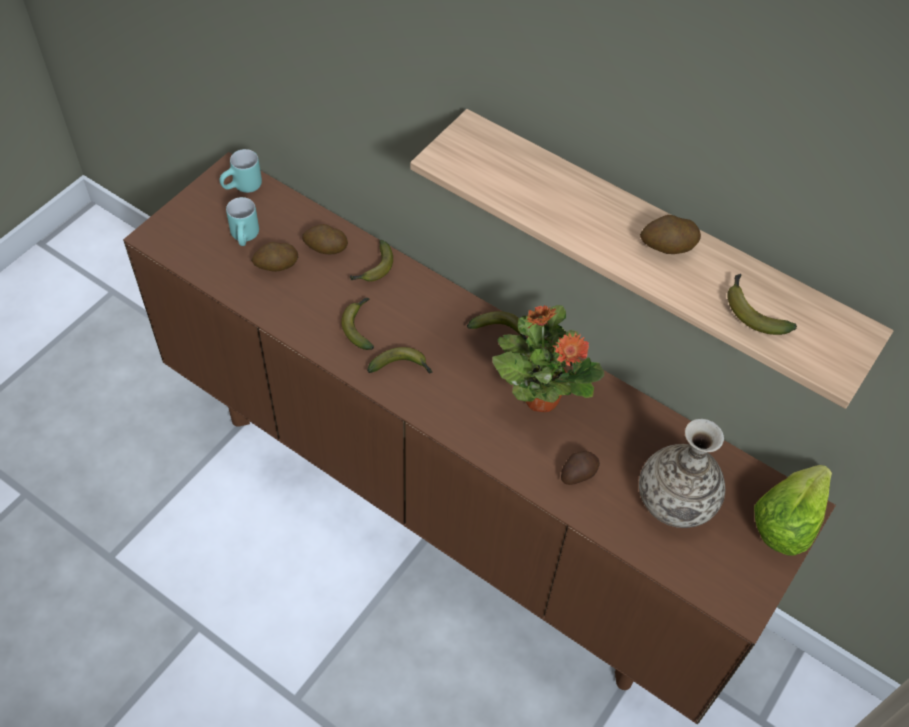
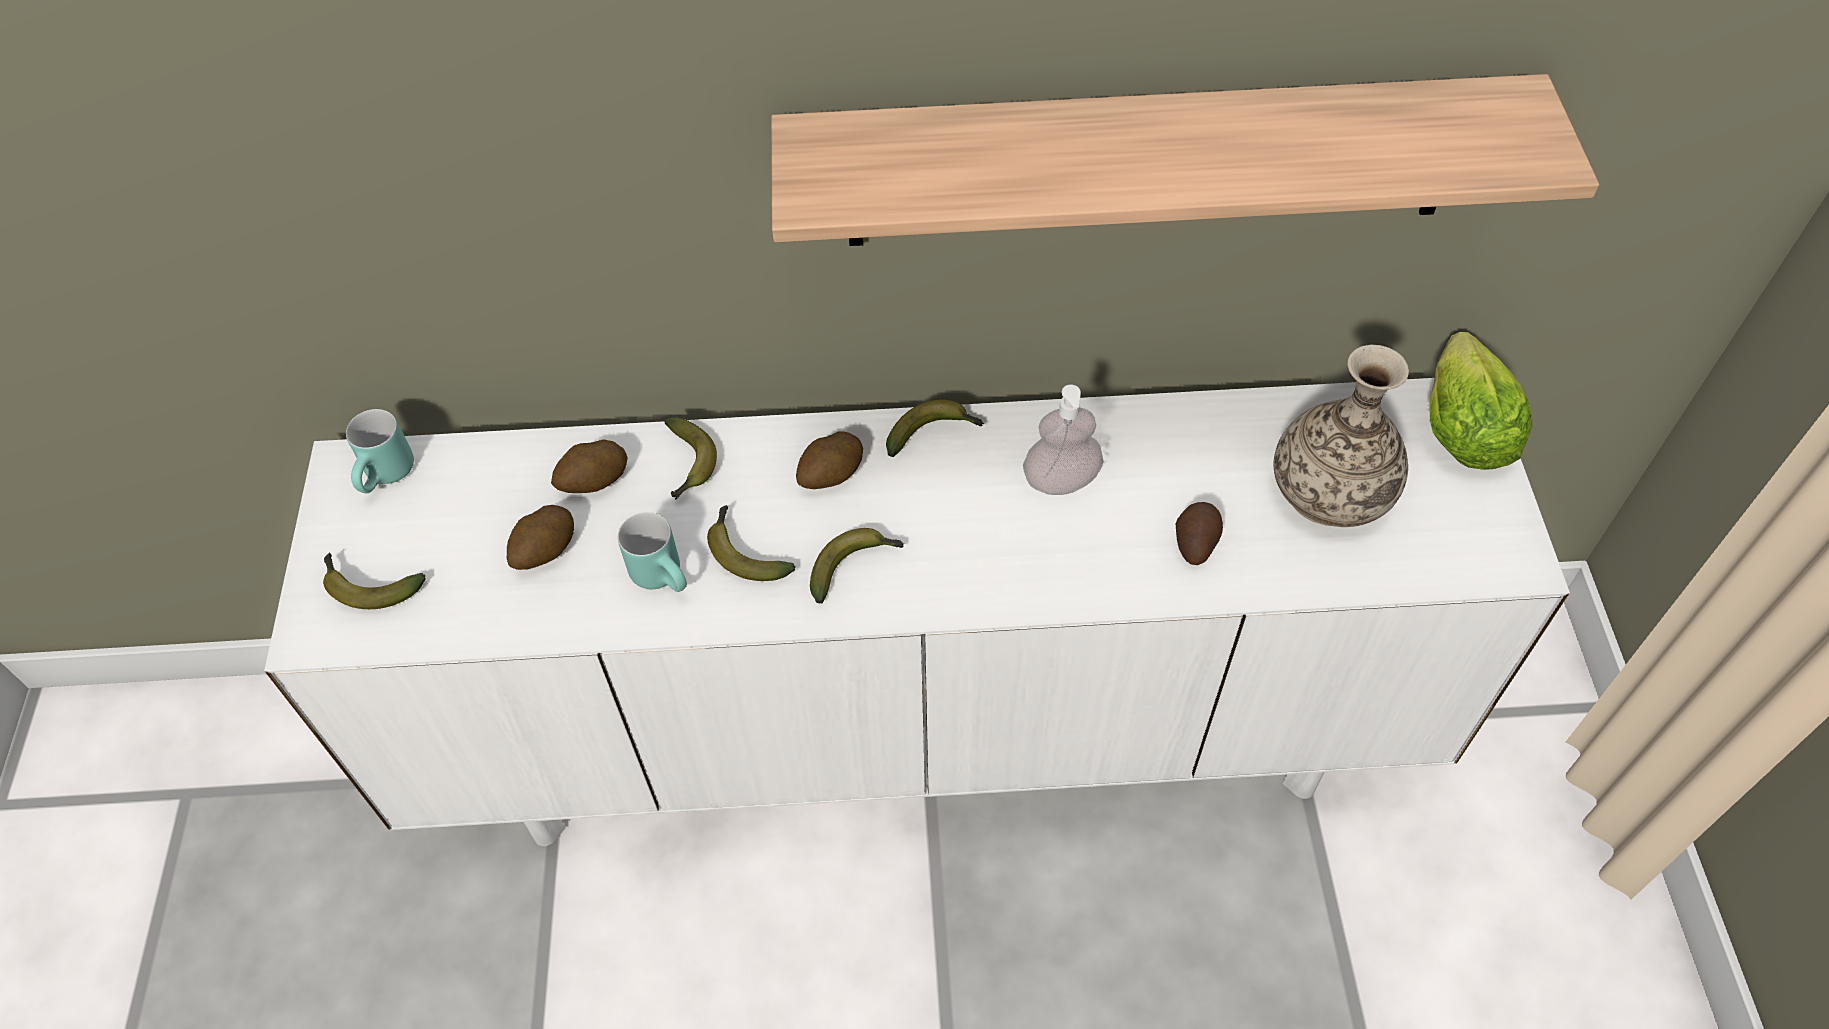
camera: 35 degrees left, 0 degrees up
brown cabinet [123,152,836,725] -> white cabinet [264,378,1570,846]
turquoise mug [226,197,259,246] -> turquoise mug moved to [618,512,687,592]
potted plant [493,305,604,412] -> soap dispenser [1023,385,1104,495]
potato [640,215,701,254] -> potato moved to [796,431,863,489]
banana [727,274,797,335] -> banana moved to [323,553,426,609]

